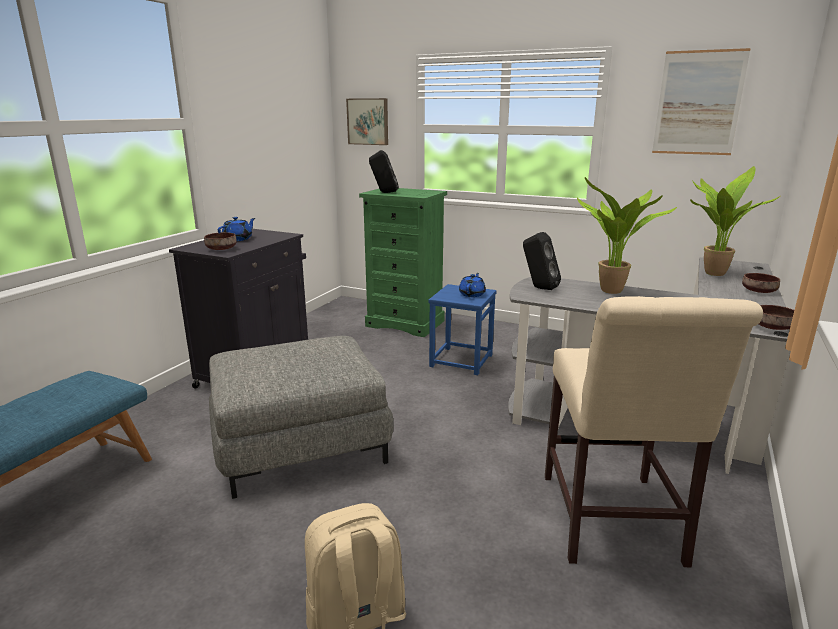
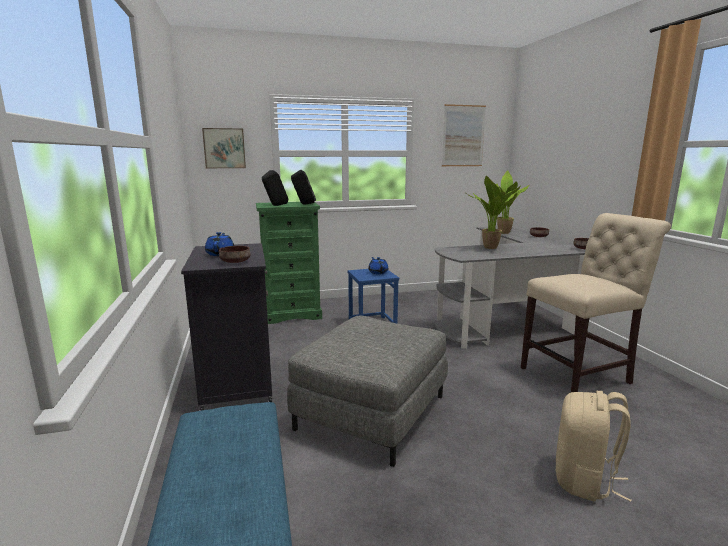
camera: 40 degrees left, 5 degrees down
black speaker [523,232,561,290] -> black speaker moved to [291,170,316,204]
beige chair [545,296,763,567] -> beige chair turned 75 degrees counterclockwise [521,213,671,392]

